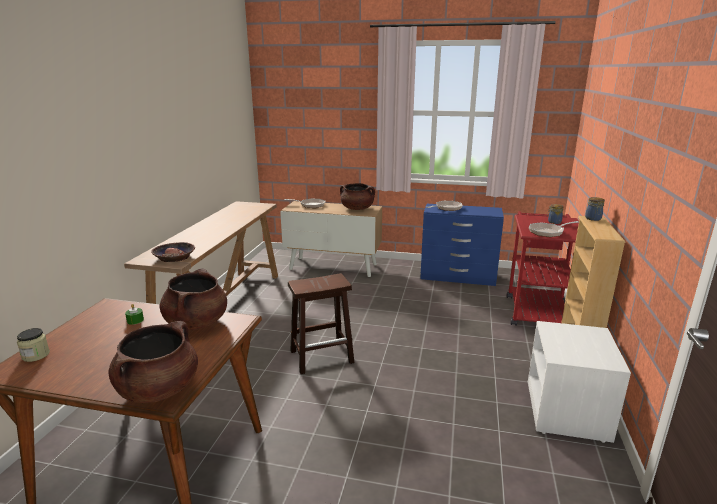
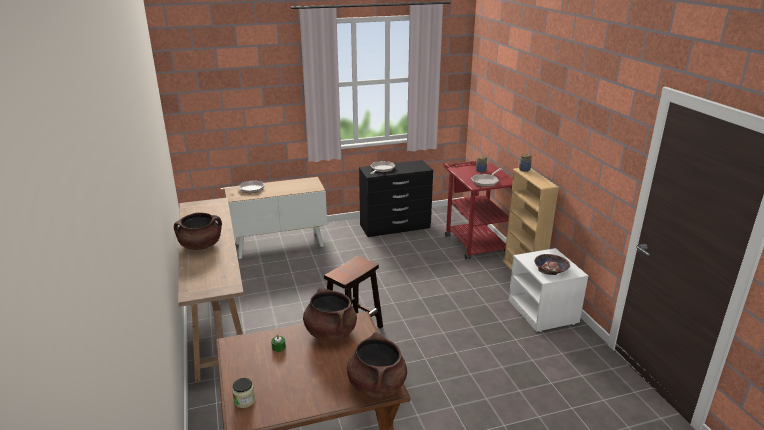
camera: 30 degrees left, 5 degrees up
bowl [151,242,195,262] -> bowl moved to [534,254,570,275]
brown cooking pot [340,183,375,210] -> brown cooking pot moved to [174,213,222,250]
blue dresser [420,204,504,286] -> black dresser [359,160,433,237]

